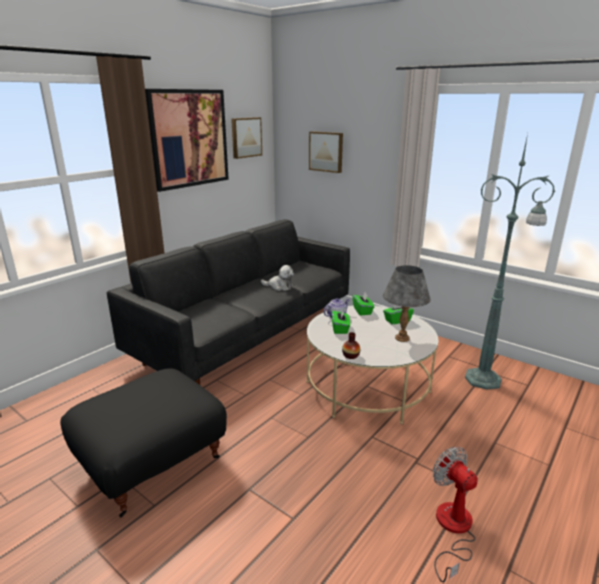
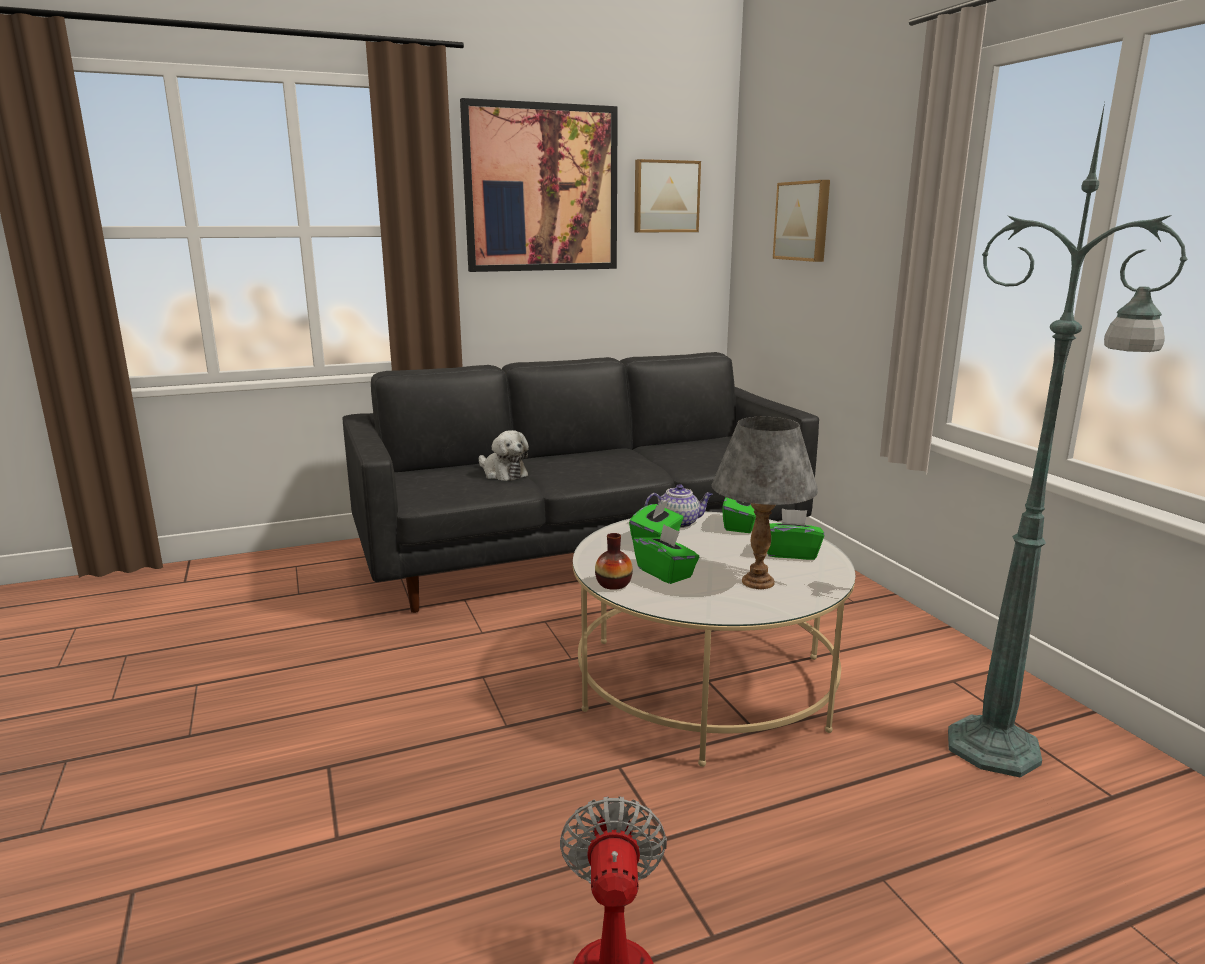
camera: 30 degrees right, 5 degrees down
black ottoman [60,368,227,517] -> none
plush toy [261,265,294,291] -> plush toy moved to [479,430,529,481]
none -> green tissue box [633,524,699,584]

